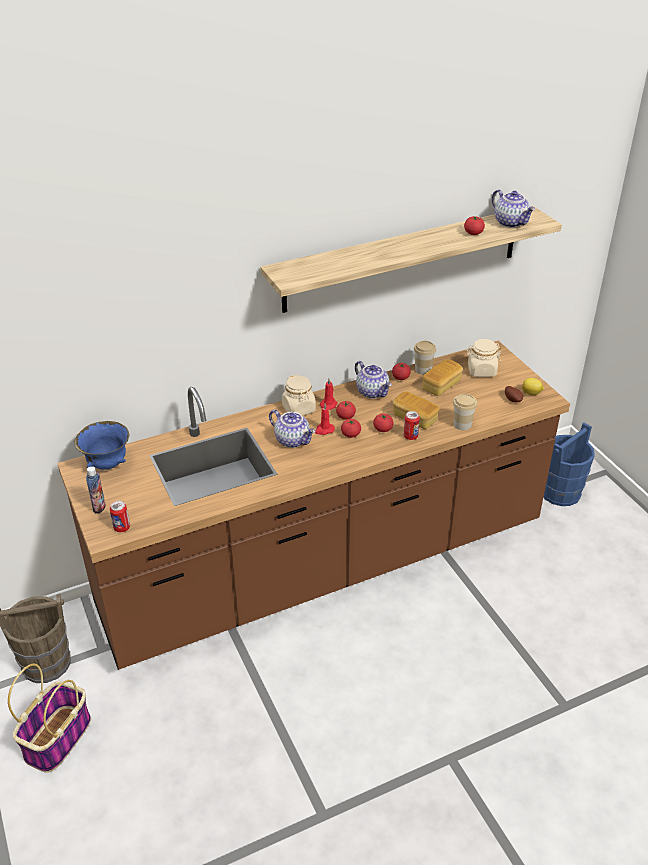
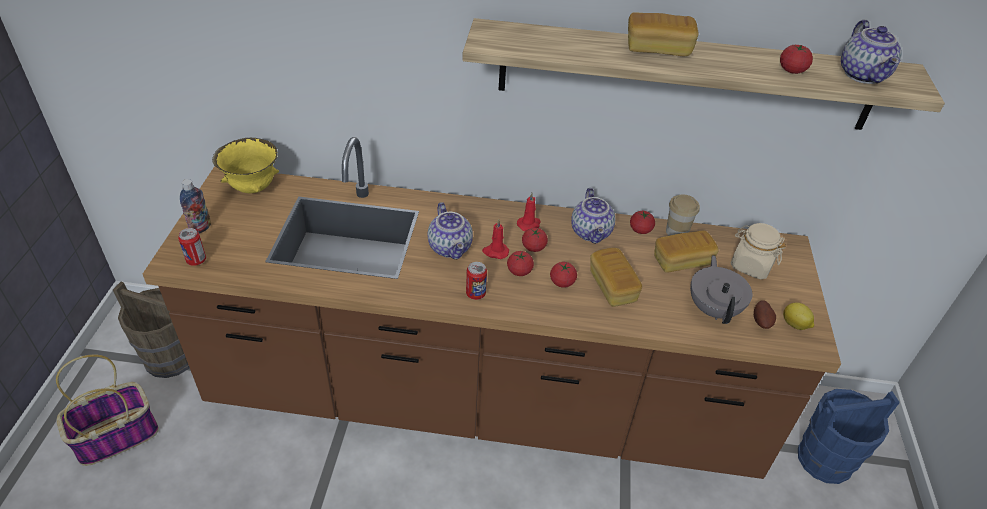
camera: 30 degrees right, 5 degrees up
blue bowl [74,421,129,470] -> yellow bowl [212,138,279,193]
beige jar [282,374,316,416] -> none
can [404,411,420,440] -> can moved to [466,262,487,300]
cup [453,394,477,430] -> none
none -> bread [628,12,698,56]
none -> grey teapot [690,255,752,324]

